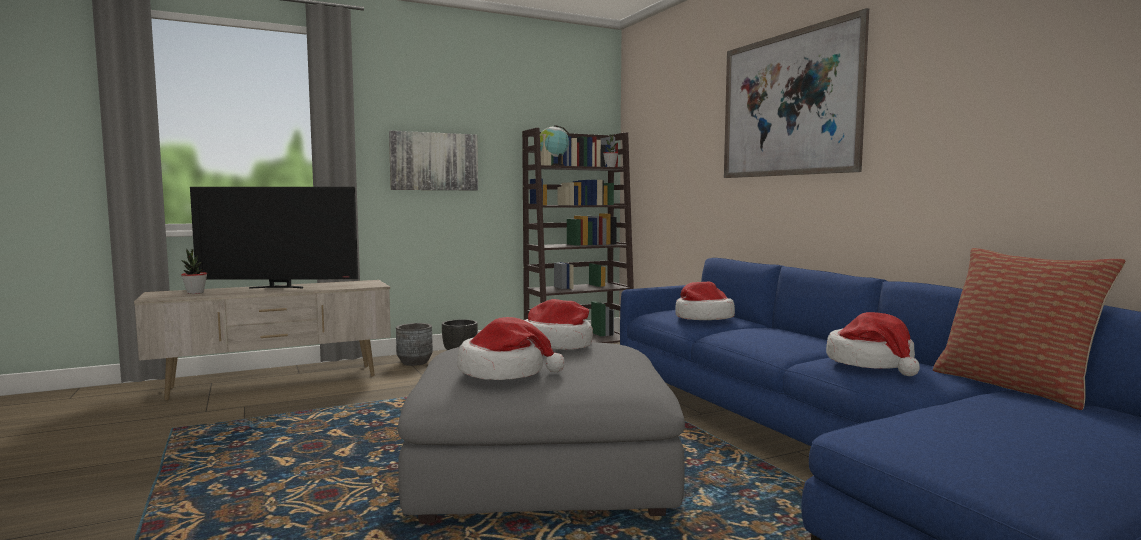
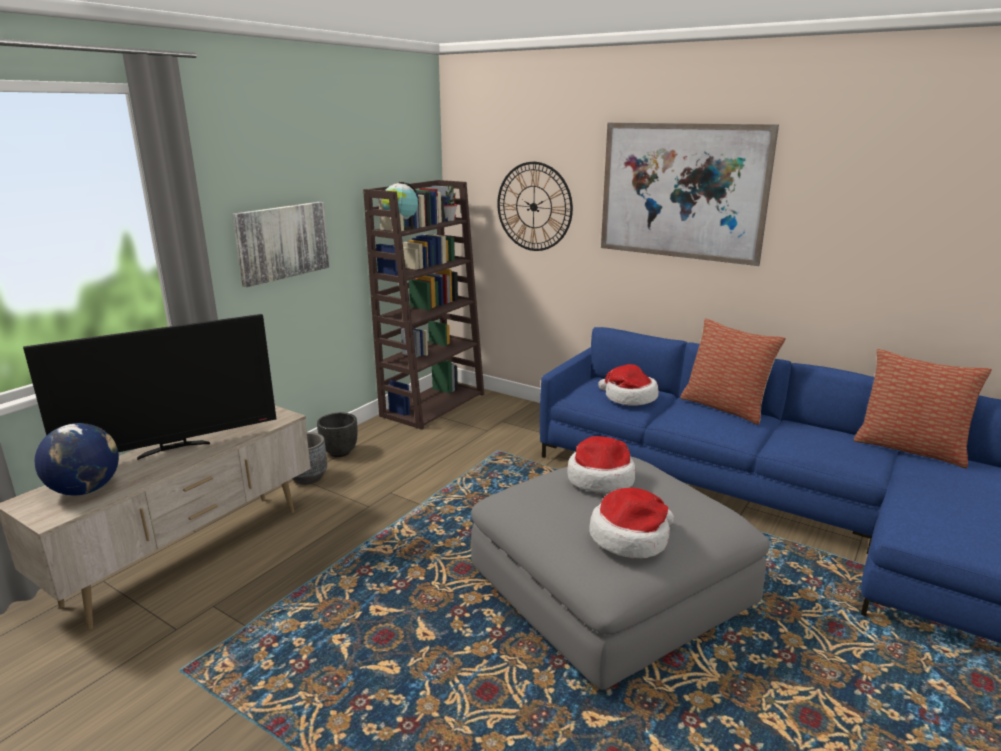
camera: 30 degrees left, 15 degrees up
potted plant [181,249,207,294] -> globe [35,423,119,495]
hat [826,312,920,376] -> none
none -> wall clock [497,162,573,251]
none -> pillow [680,318,786,425]

